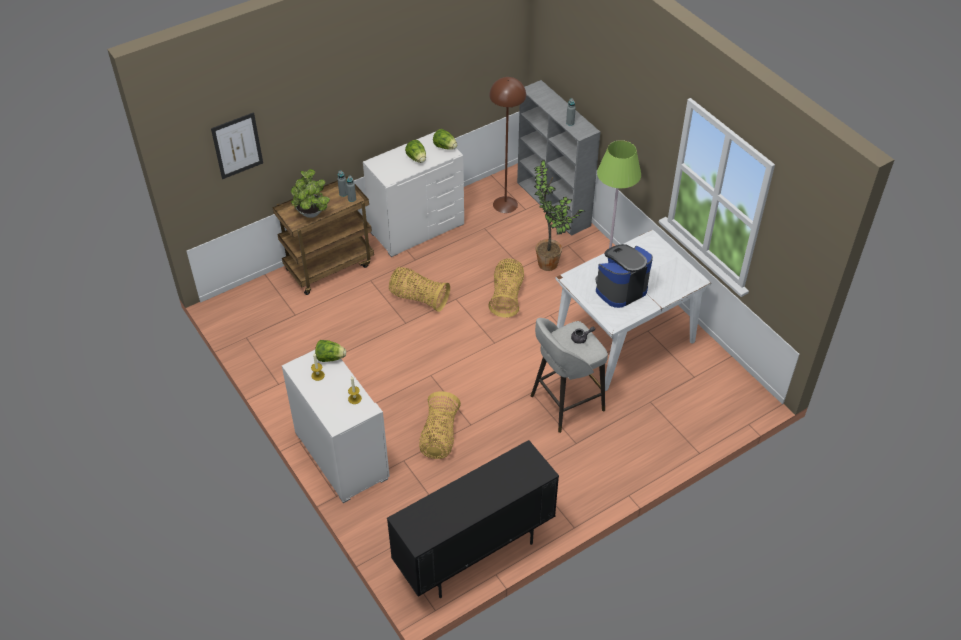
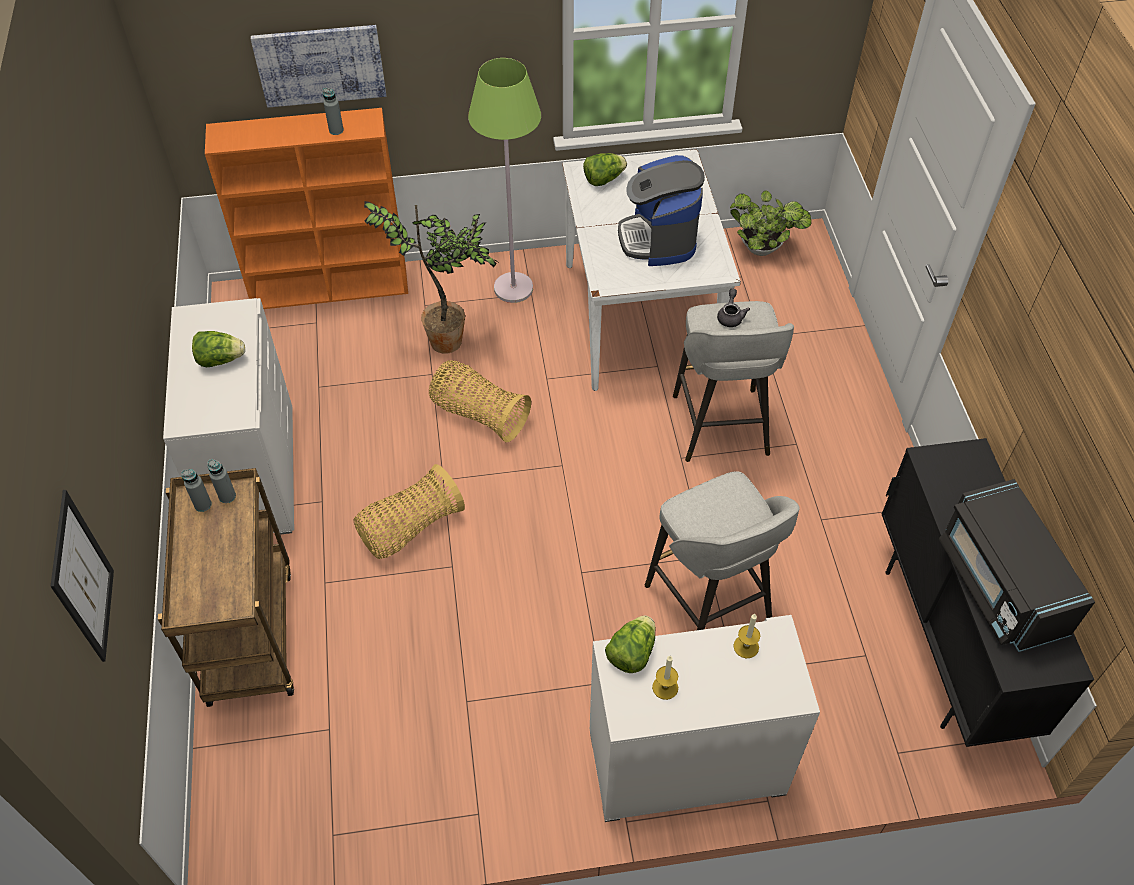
camera: 65 degrees left, 5 degrees up
potted plant [291,169,330,218] -> potted plant moved to [730,190,812,256]
basket [419,391,461,459] -> grey stool [645,471,800,630]
lettuce [433,129,457,150] -> lettuce moved to [583,153,627,186]
brown floor lamp [489,77,526,213] -> none
grey bookcase [517,80,600,236] -> orange bookcase [205,108,408,309]
none -> picture [251,25,386,108]
none -> black microwave [939,479,1095,652]

